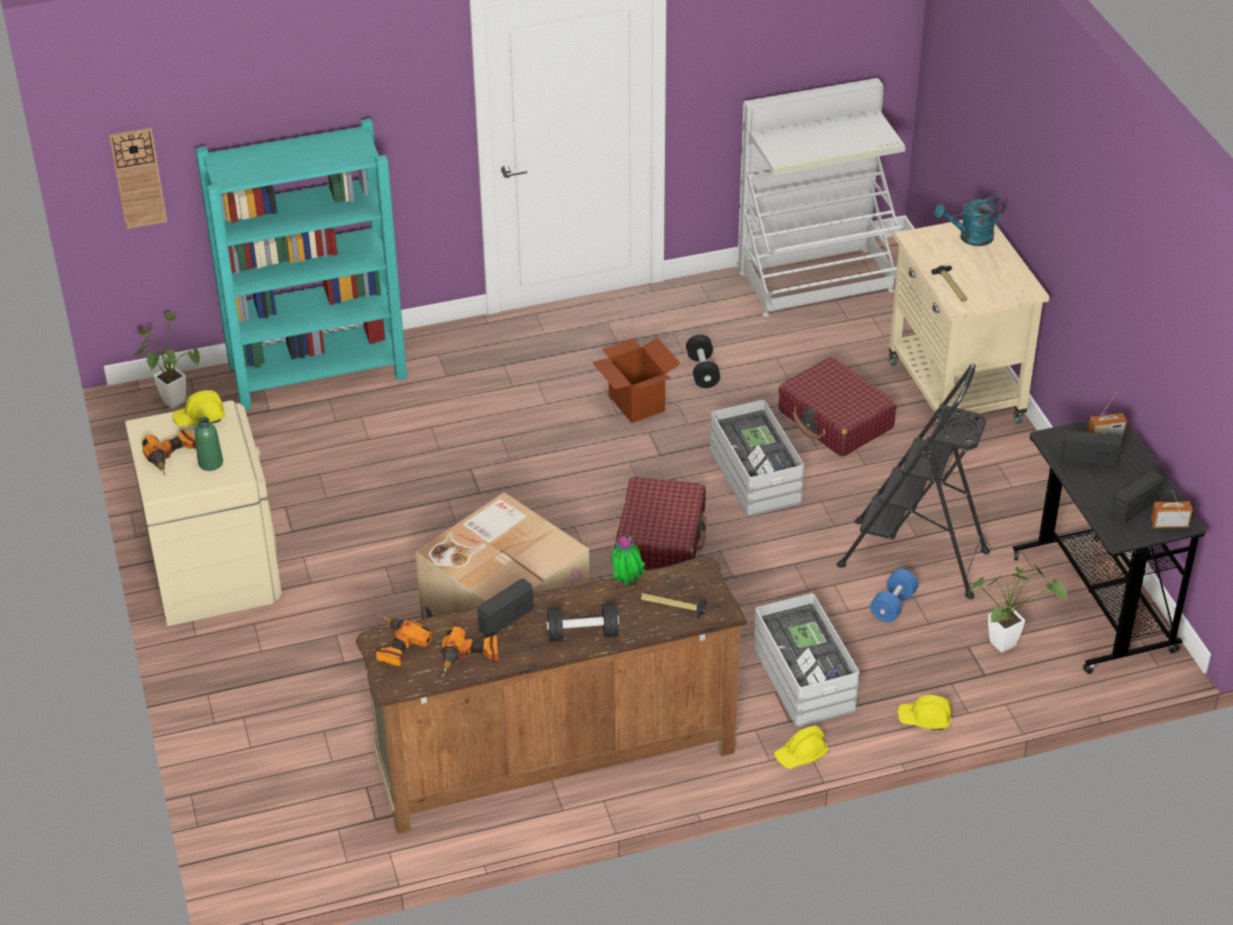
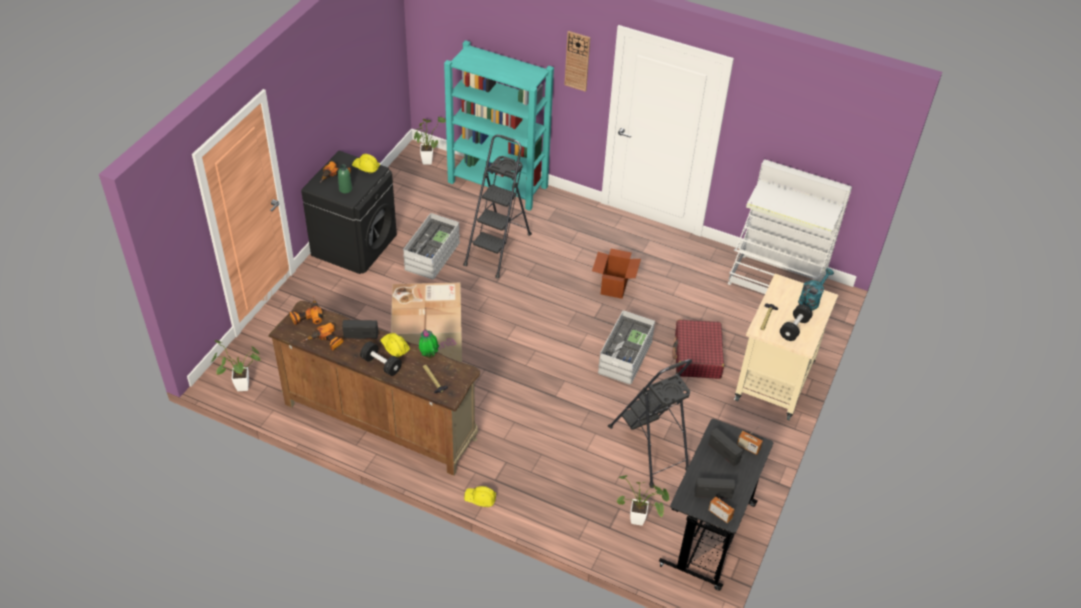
camera: 40 degrees right, 5 degrees up
wall clock [109,127,167,229] -> wall clock moved to [564,31,590,92]
beige washing machine [125,400,282,626] -> black washing machine [301,151,397,274]
red suitcase [615,477,706,570] -> none
black dumbbell [686,335,720,388] -> black dumbbell moved to [780,304,813,341]
grey storage box [753,593,860,727] -> grey storage box moved to [403,213,460,280]
blue dumbbell [870,569,919,622] -> none
yellow hard hat [898,695,951,730] -> yellow hard hat moved to [380,333,410,357]
turquoise watering can [934,196,1005,246] -> turquoise watering can turned 105 degrees clockwise [798,268,834,311]
none -> potted plant [211,340,261,391]
none -> step ladder [463,135,532,278]

